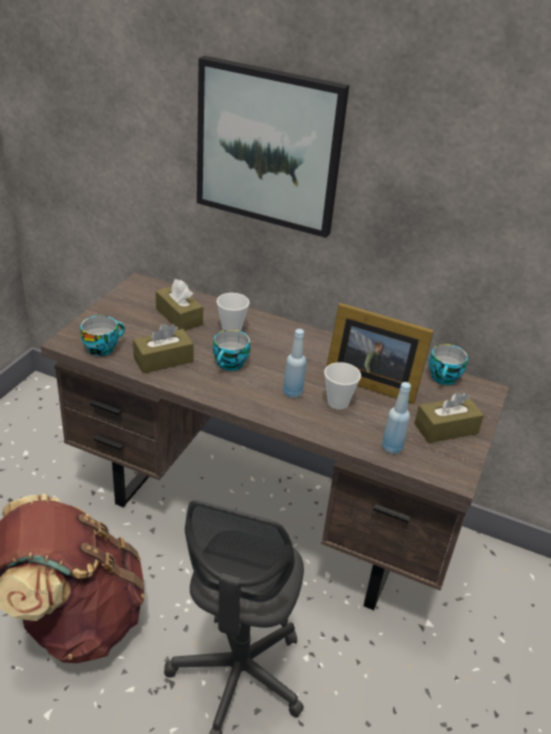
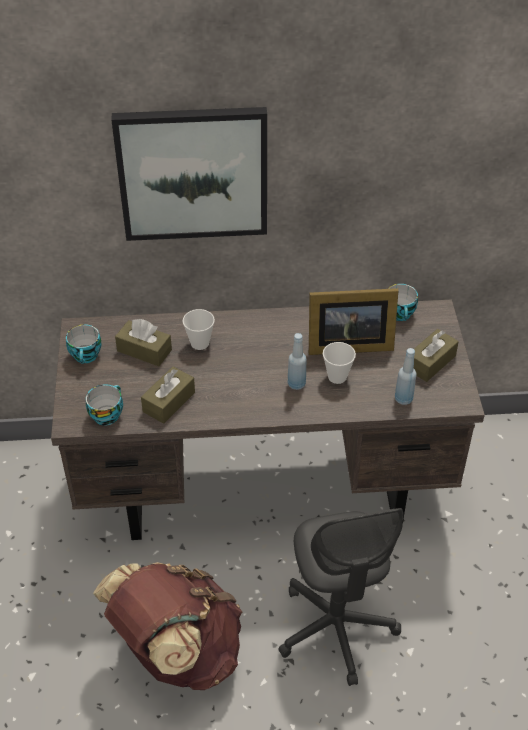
camera: 25 degrees left, 10 degrees up
cup [213,330,250,371] -> cup moved to [66,324,102,364]

